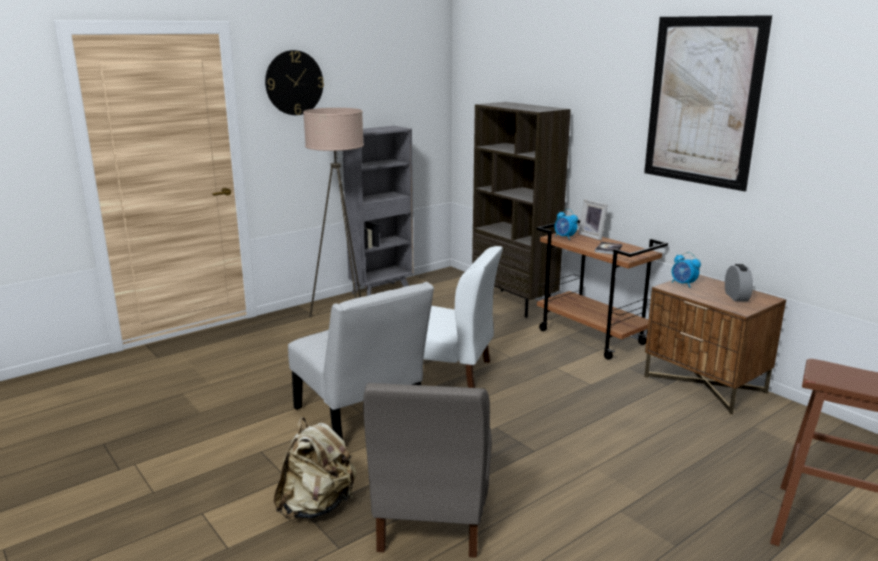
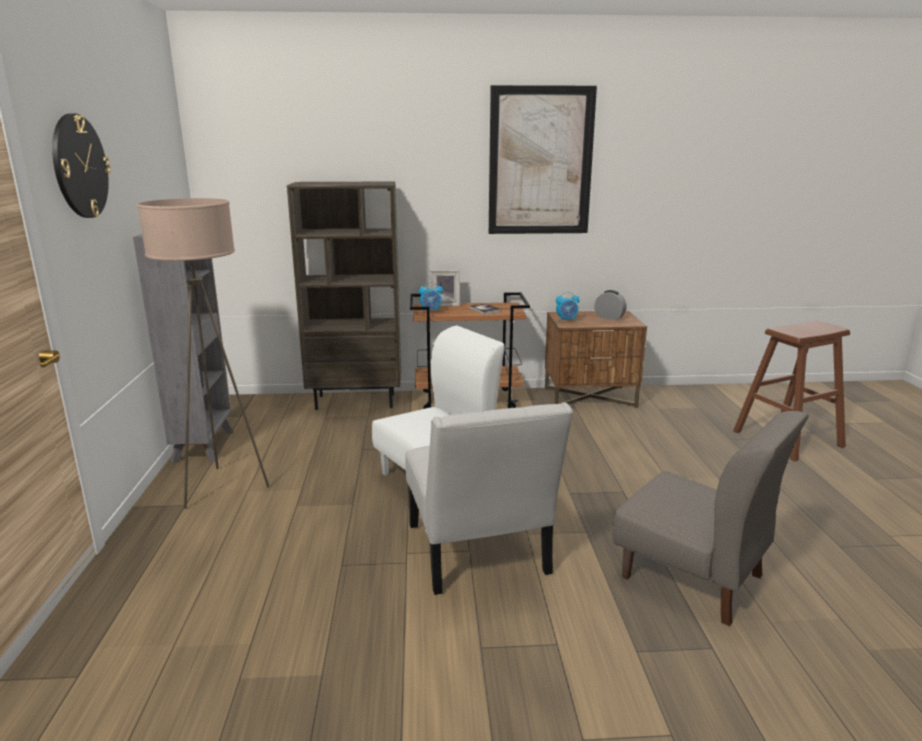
camera: 55 degrees left, 0 degrees up
beige backpack [273,417,356,519] -> none
white chair [288,282,434,440] -> white chair turned 75 degrees clockwise [405,402,573,595]

